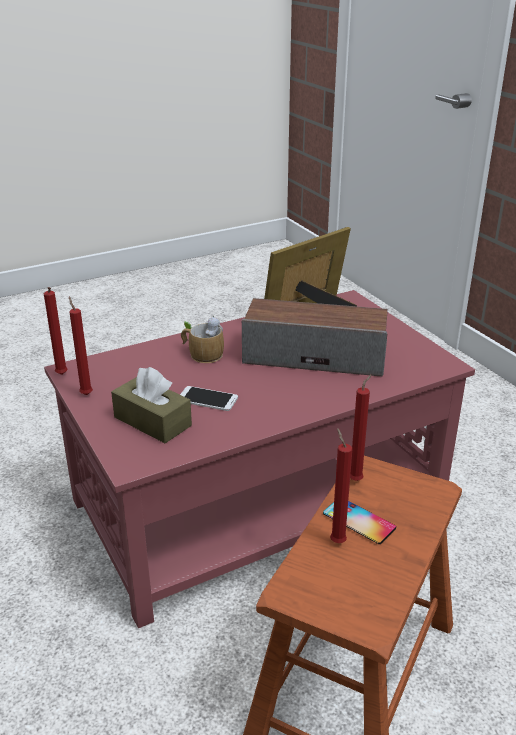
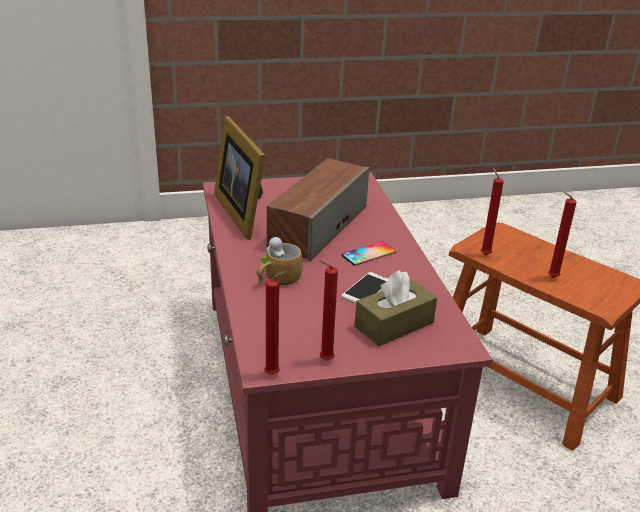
camera: 75 degrees left, 0 degrees up
phone [323,501,396,544] -> phone moved to [341,241,396,266]

